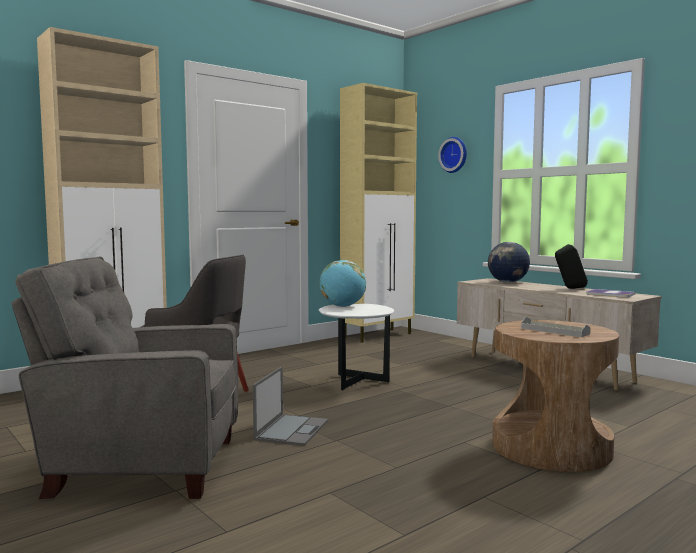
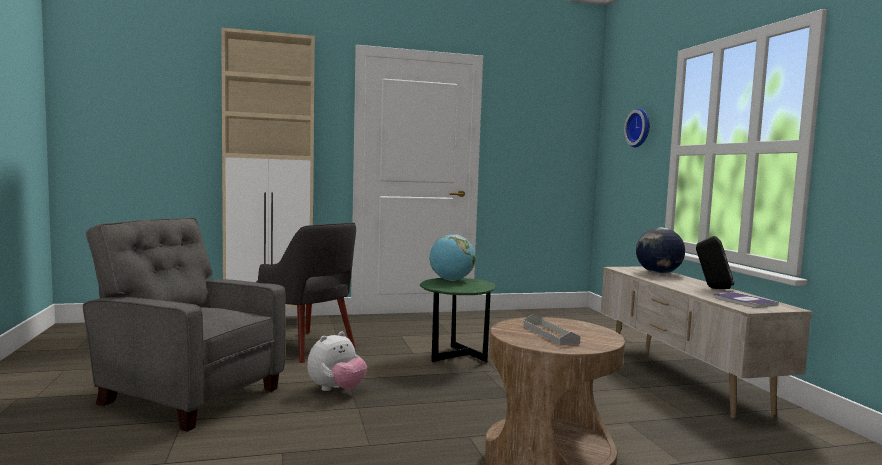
camera: 25 degrees right, 0 degrees up
laptop [253,367,328,446] -> plush toy [307,331,367,391]
white side table [319,304,394,391] -> green side table [420,278,495,363]
beige cabinet [340,83,417,343] -> none

